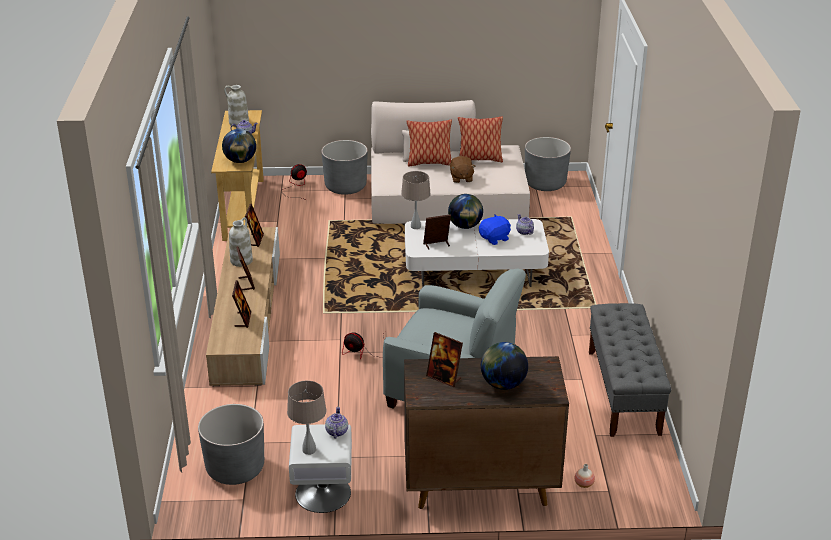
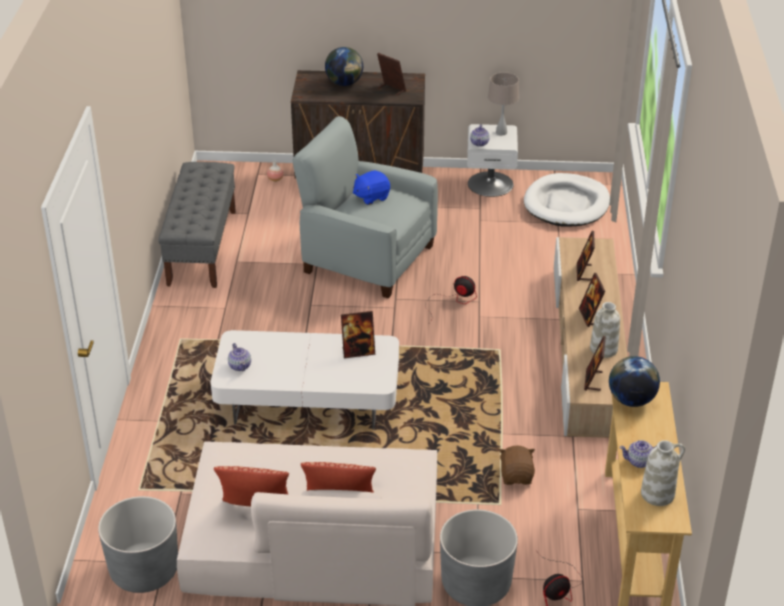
camera: 175 degrees left, 5 degrees up
grey planter [198,404,264,485] -> white dog bed [524,173,610,227]
beige table lamp [401,171,431,229] -> none
globe [448,194,483,229] -> none
brown plush toy [450,156,475,183] -> brown plush toy moved to [499,445,535,485]
blue plush toy [479,214,511,245] -> blue plush toy moved to [353,170,390,205]

